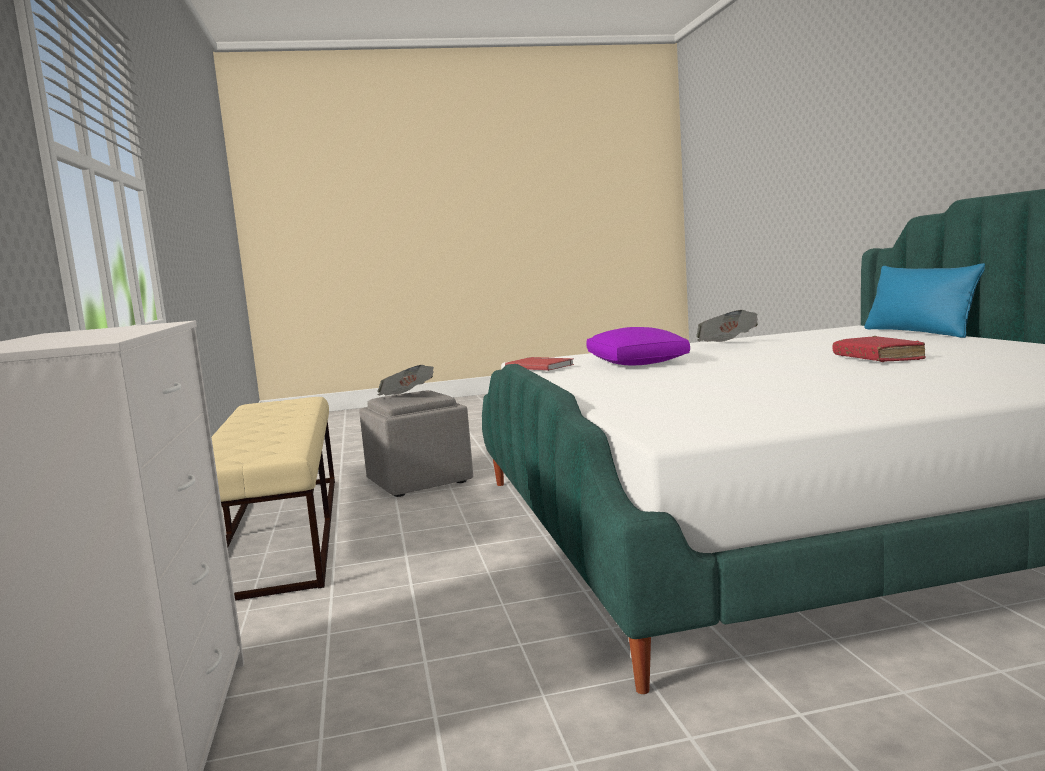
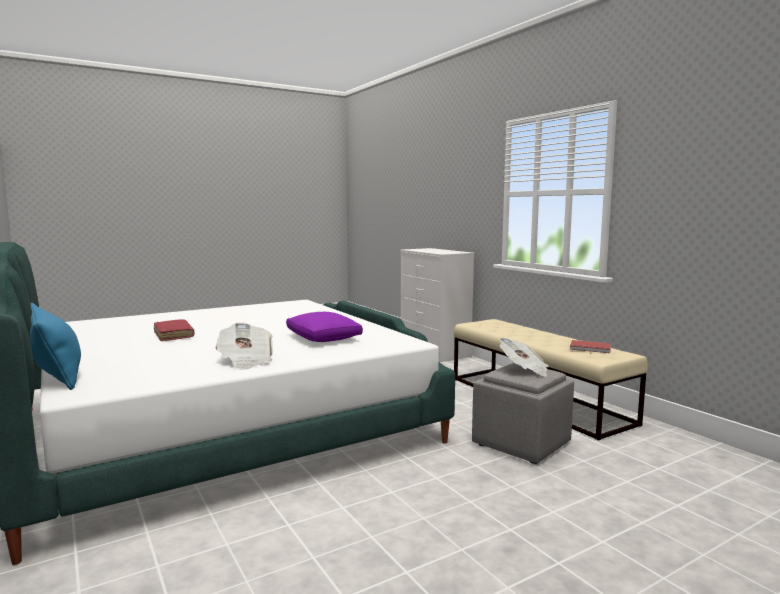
camera: 160 degrees right, 0 degrees up
red book [505,357,574,371] -> red book moved to [570,340,611,353]

